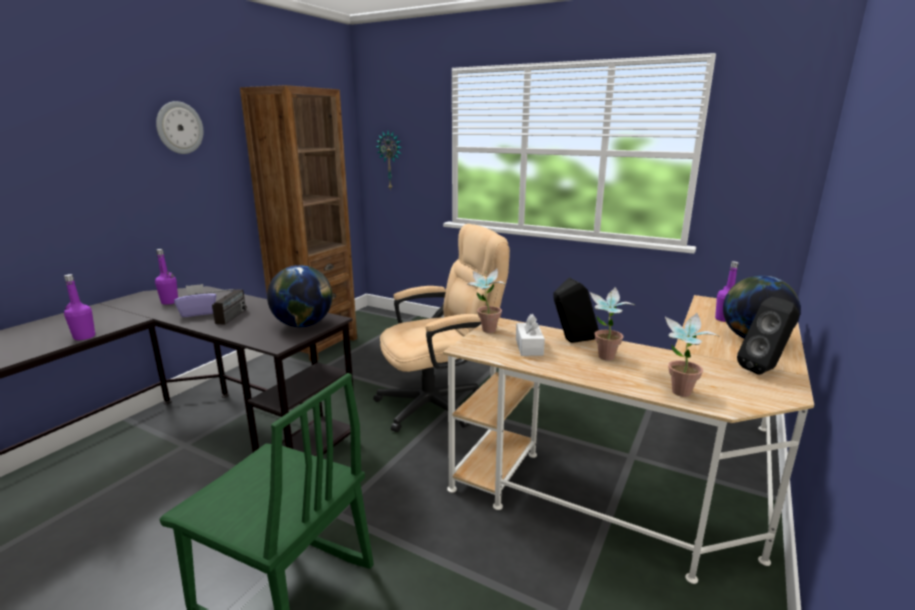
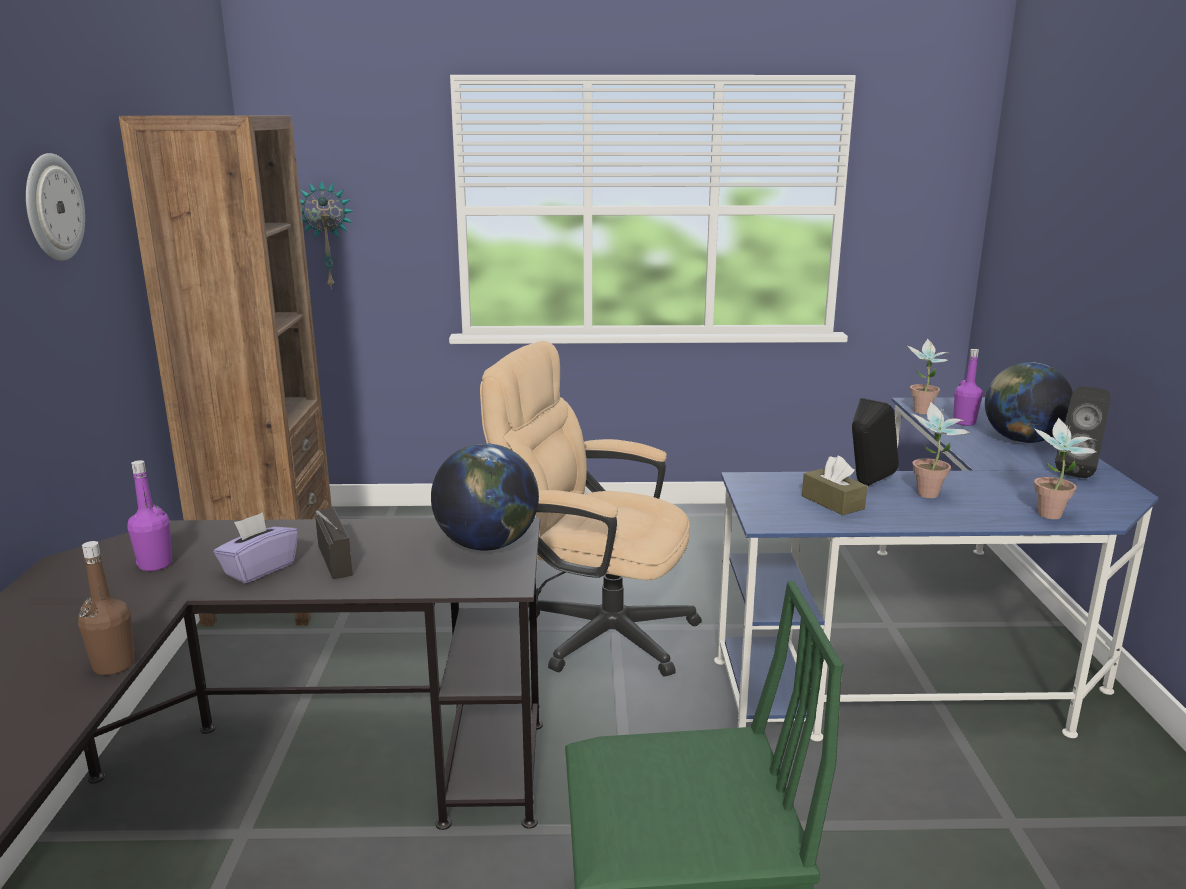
camera: 30 degrees left, 0 degrees up
purple bottle [64,274,95,340] -> brown bottle [78,541,135,675]
beige office chair [373,224,510,432] -> beige office chair turned 105 degrees counterclockwise [480,341,702,677]
beige desk [443,295,814,584] -> blue desk [714,397,1159,741]
potted plant [468,269,506,333] -> potted plant moved to [907,339,953,414]
white tissue box [516,314,545,356] -> brown tissue box [802,456,867,515]

